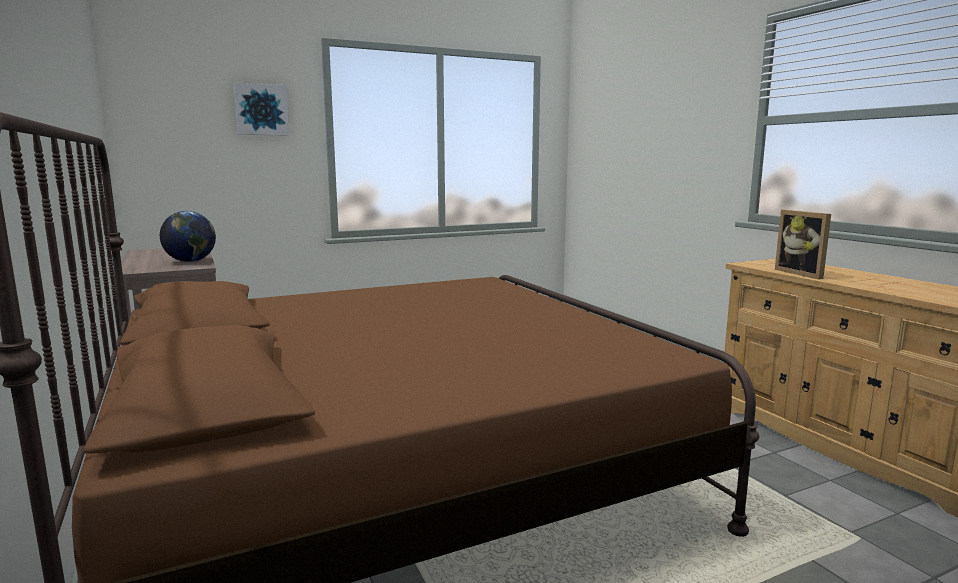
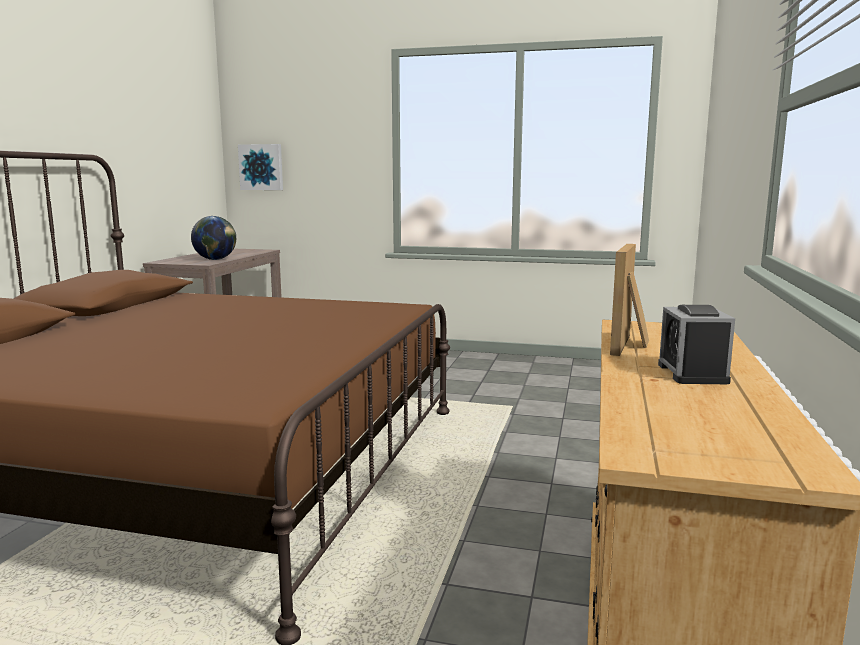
camera: 40 degrees right, 0 degrees up
picture [234,82,290,136] -> picture moved to [238,144,283,190]
none -> alarm clock [658,305,735,384]

